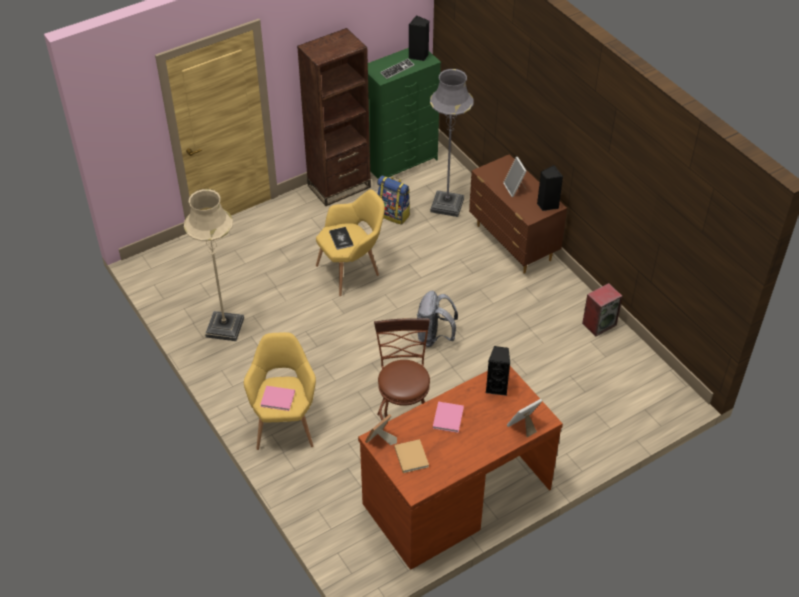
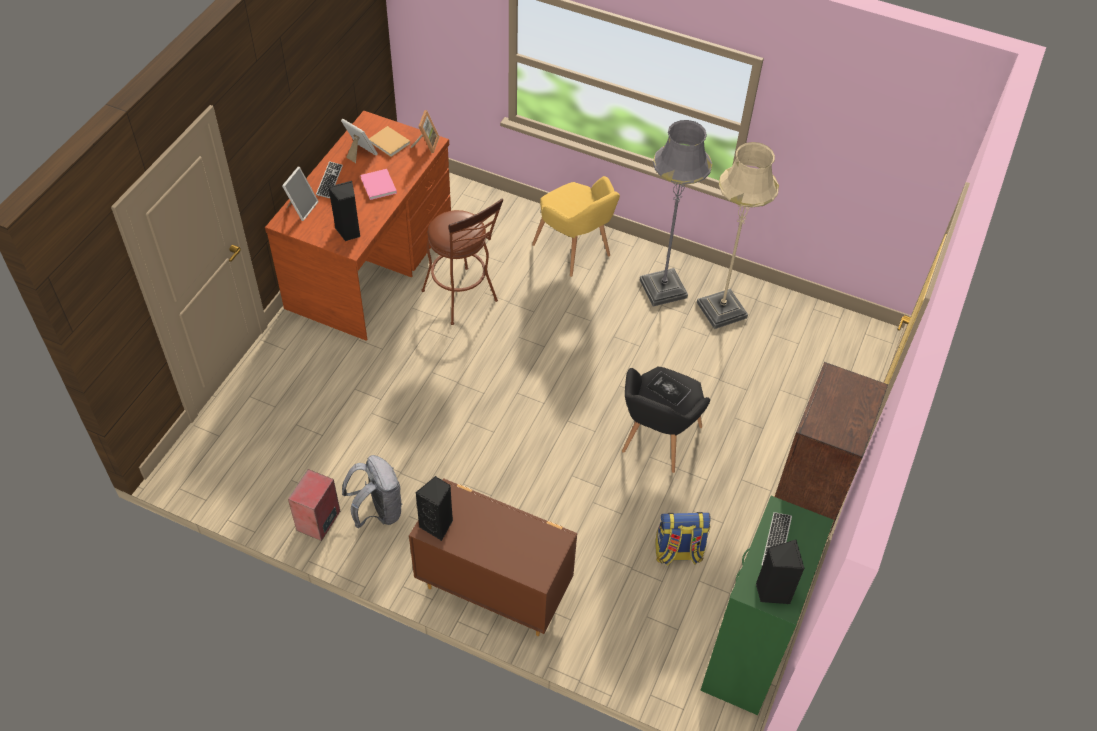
camera: 145 degrees right, 5 degrees up
pink book [260,386,295,411] -> none
yellow armchair [316,190,385,296] -> black armchair [622,366,710,473]
grey backpack [417,291,458,347] -> grey backpack moved to [342,455,402,528]
grey floor lamp [430,68,474,217] -> grey floor lamp moved to [640,120,712,307]
picture frame [503,157,527,197] -> picture frame moved to [341,119,378,163]
none -> keyboard [316,161,343,198]

